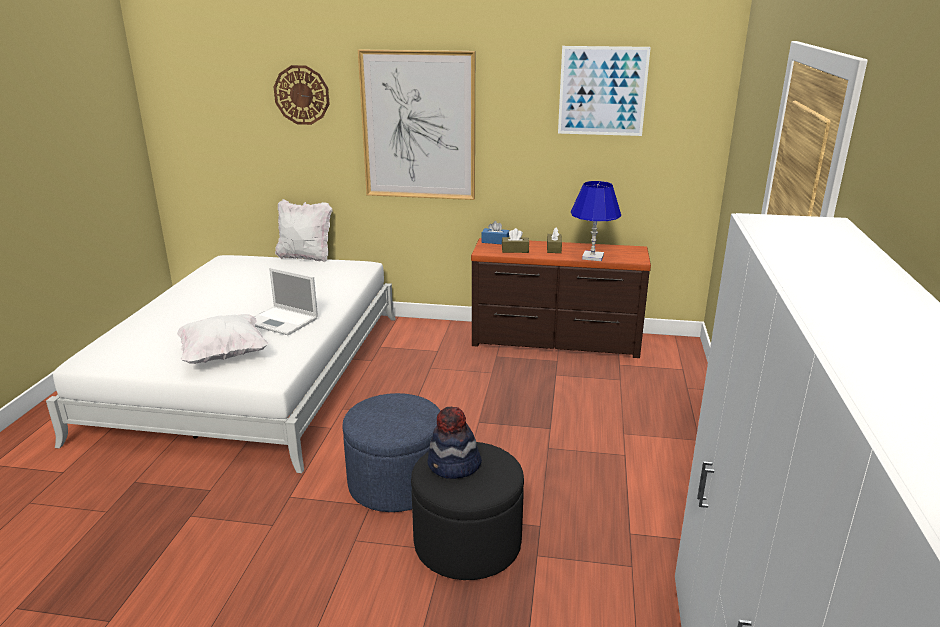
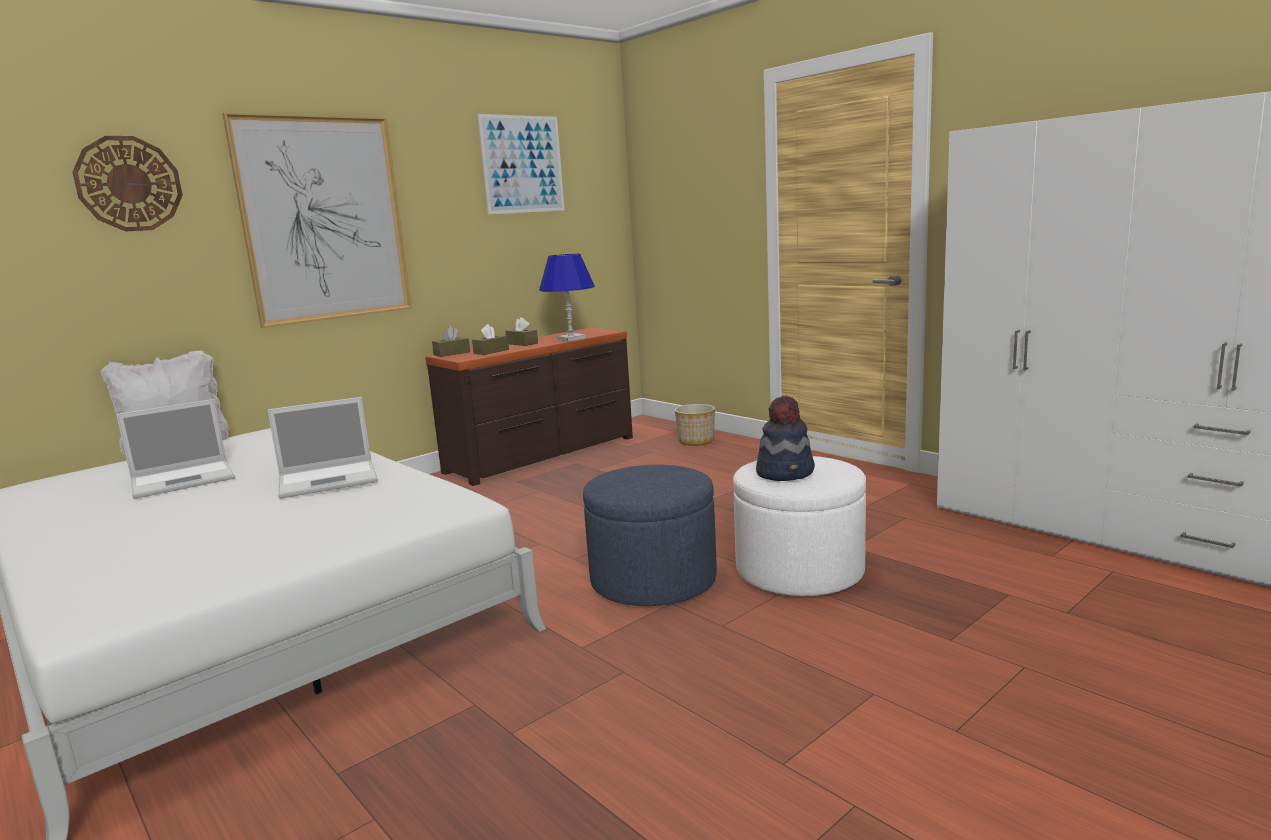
camera: 50 degrees left, 10 degrees down
white pillow [177,314,269,364] -> none
black ottoman [411,442,524,580] -> white ottoman [733,456,866,596]
blue tissue box [482,221,509,244] -> brown tissue box [432,326,470,357]
none -> laptop [116,399,235,499]
none -> planter [675,404,715,446]

